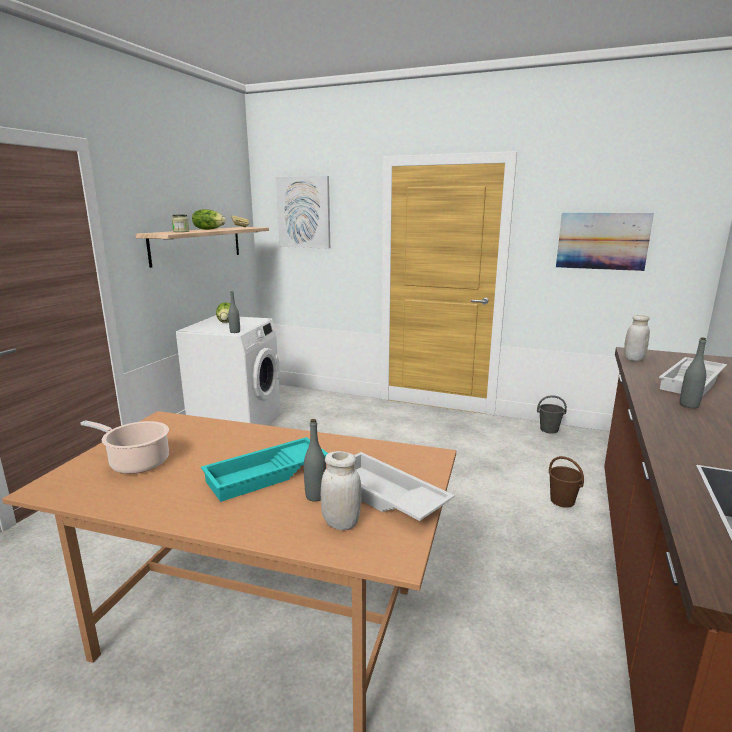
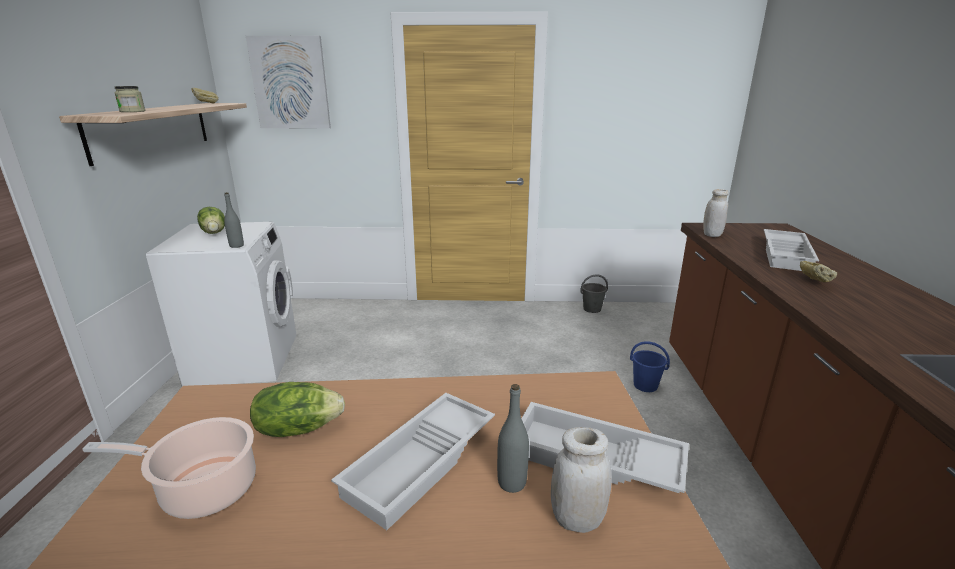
camera: 20 degrees left, 5 degrees up
lettuce [192,209,226,230] -> lettuce moved to [250,382,345,437]
turquoise tray [201,437,328,502] -> white tray [331,393,495,530]
brown bucket [549,456,584,508] -> blue bucket [630,341,670,392]
picture [556,213,654,271] -> none
grey bottle [680,337,706,408] -> bread [800,261,837,282]

